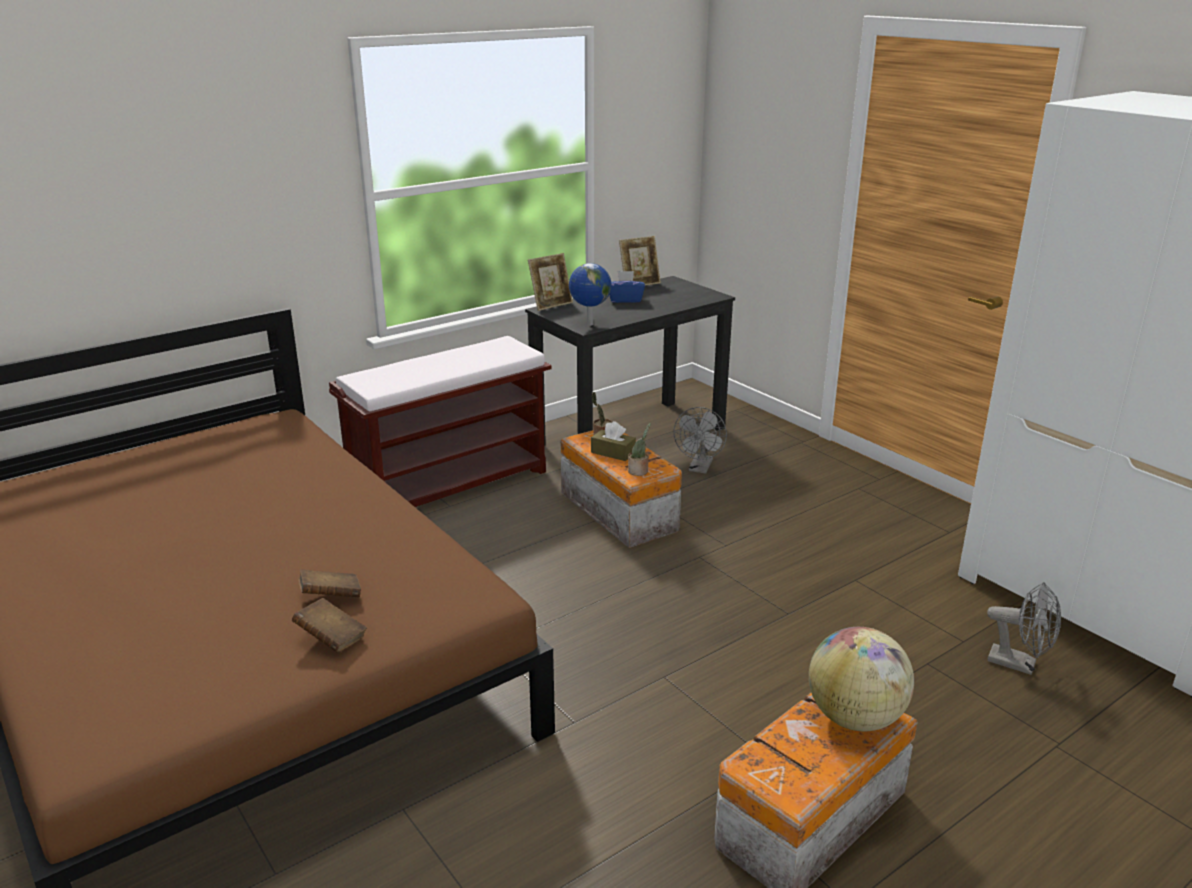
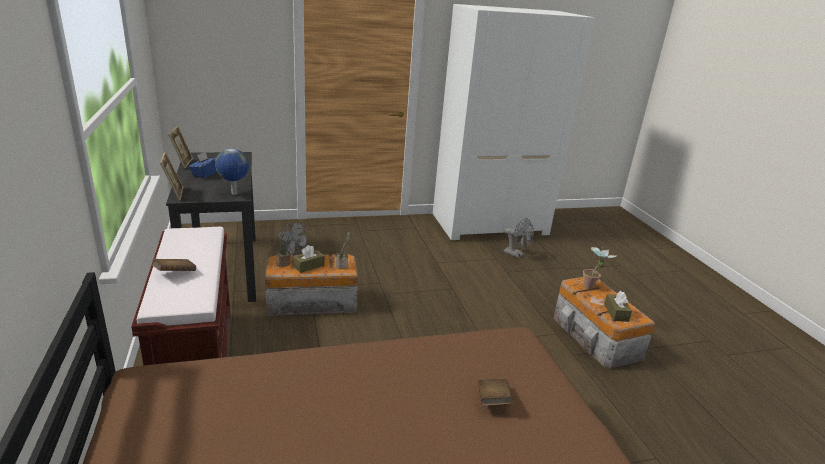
camera: 70 degrees left, 0 degrees up
brown book [292,598,367,653] -> brown book moved to [152,259,196,271]
globe [809,627,914,731] -> potted plant [583,247,617,289]
grey fan [987,582,1061,675] -> grey fan turned 75 degrees clockwise [503,218,534,258]
none -> brown tissue box [604,291,632,322]

